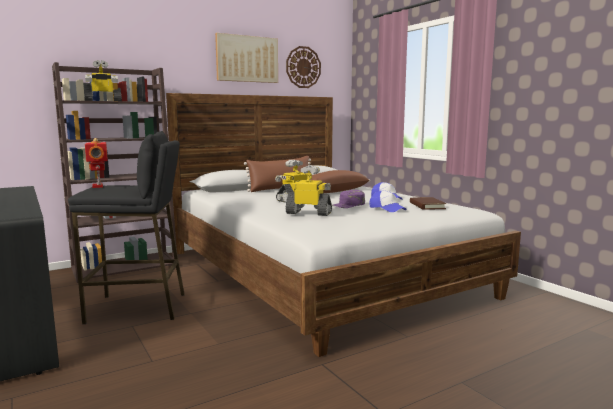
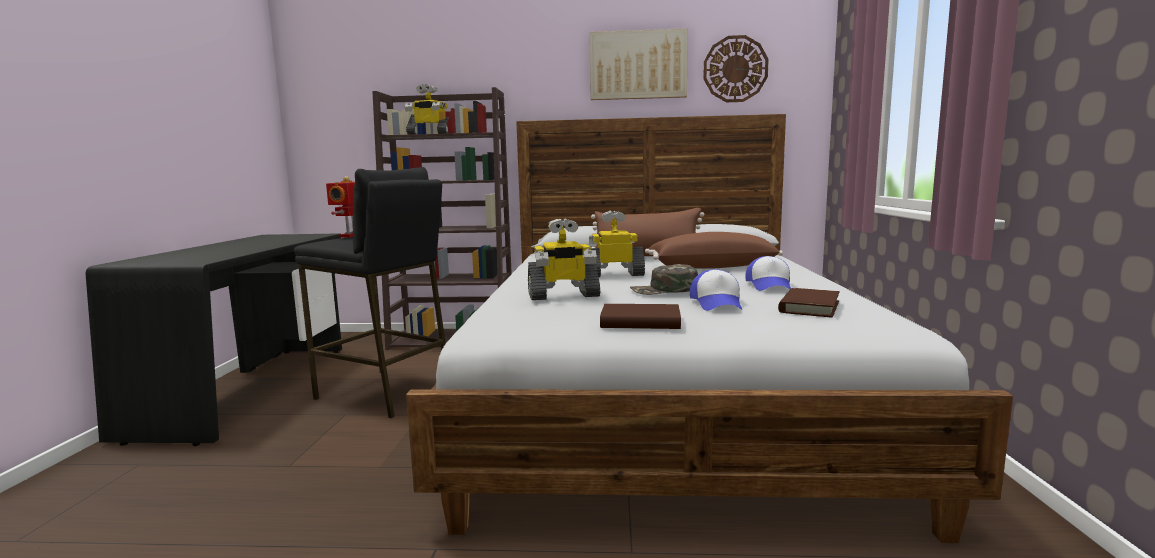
camera: 35 degrees right, 0 degrees up
toy robot [285,165,332,216] -> toy robot turned 120 degrees clockwise [528,218,600,300]
purple cap [333,190,365,208] -> green cap [630,264,698,295]
none -> brown book [600,304,681,329]

